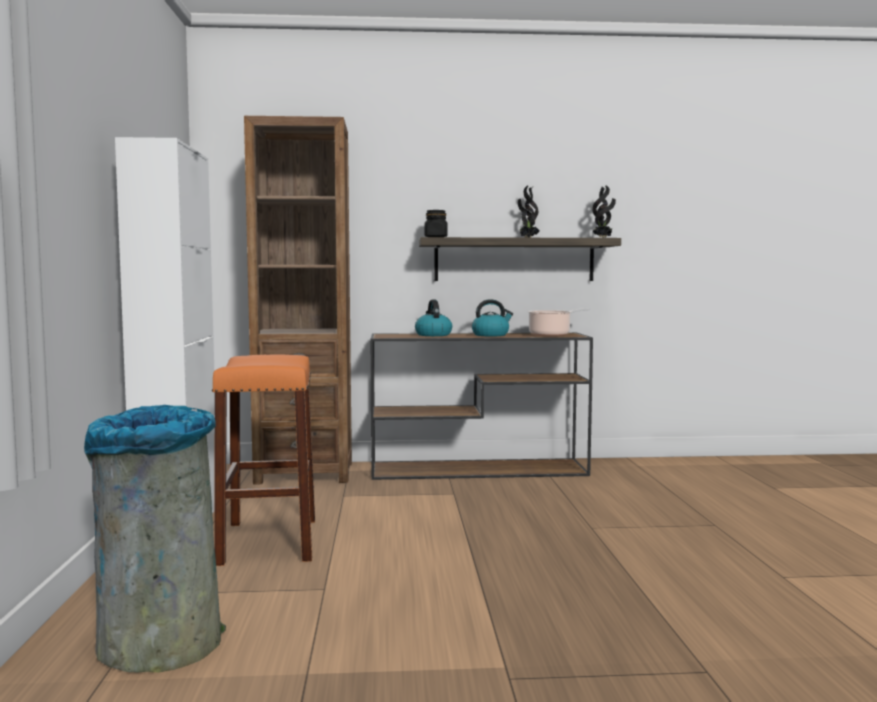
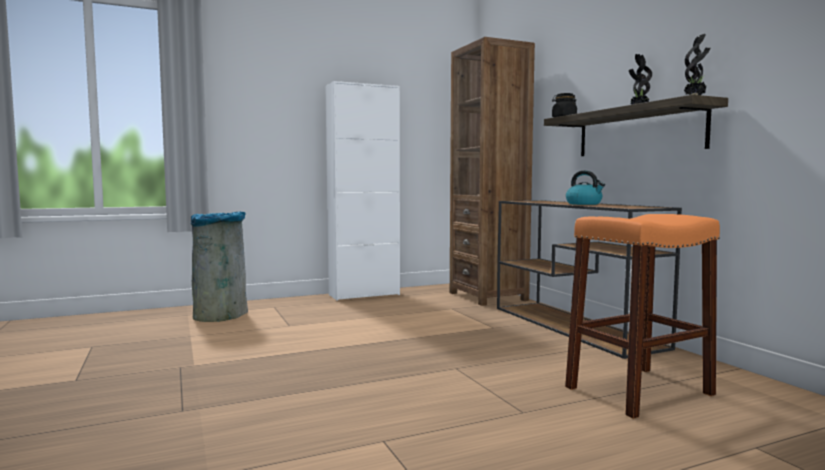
camera: 70 degrees right, 0 degrees up
orange stool [212,354,315,566] -> orange stool moved to [565,214,720,419]
kettle [415,299,452,336] -> none
cooking pot [527,308,591,336] -> none

